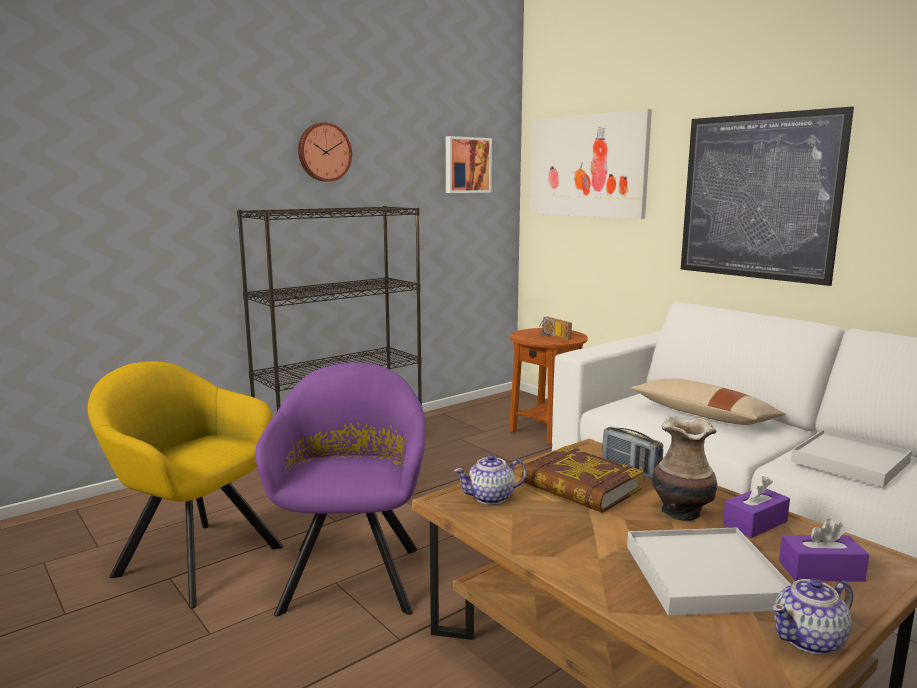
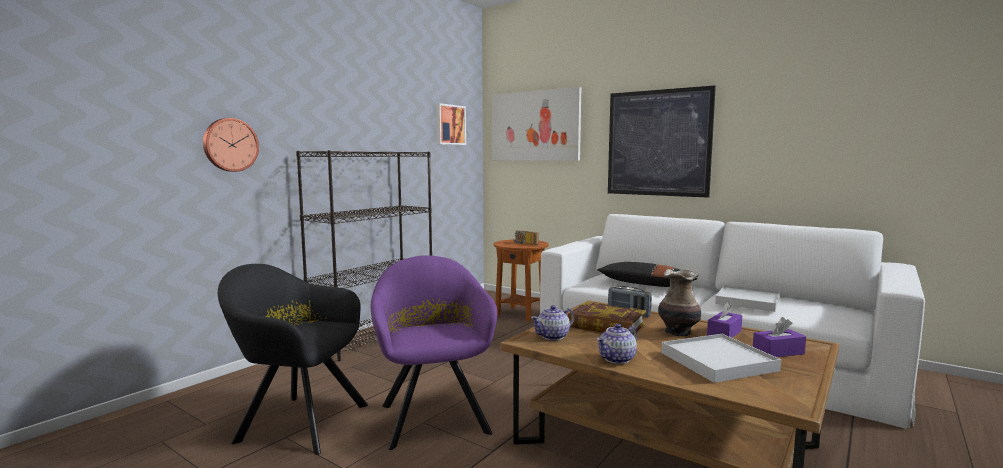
camera: 15 degrees left, 5 degrees down
yellow armchair [88,362,283,609] -> black armchair [218,264,368,455]
wall clock [298,122,352,182] -> wall clock moved to [203,118,259,172]
beige pillow [631,379,785,425] -> black pillow [597,262,697,287]
teapot [772,578,853,654] -> teapot moved to [597,324,637,364]

